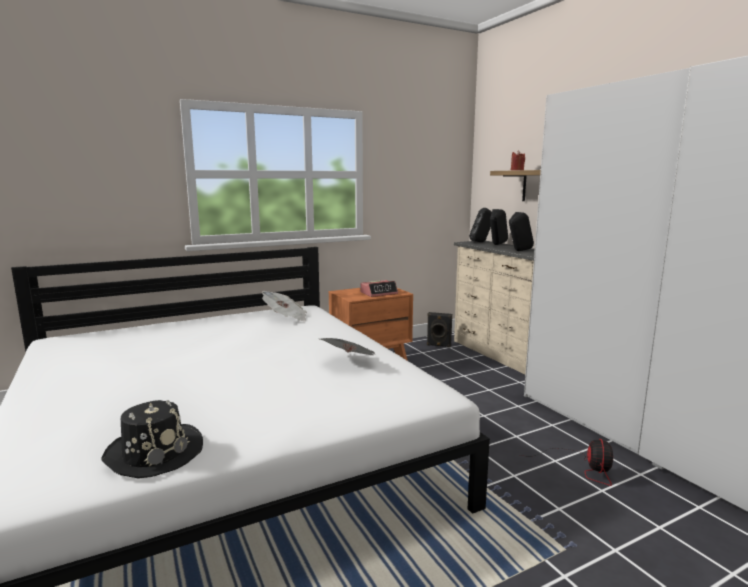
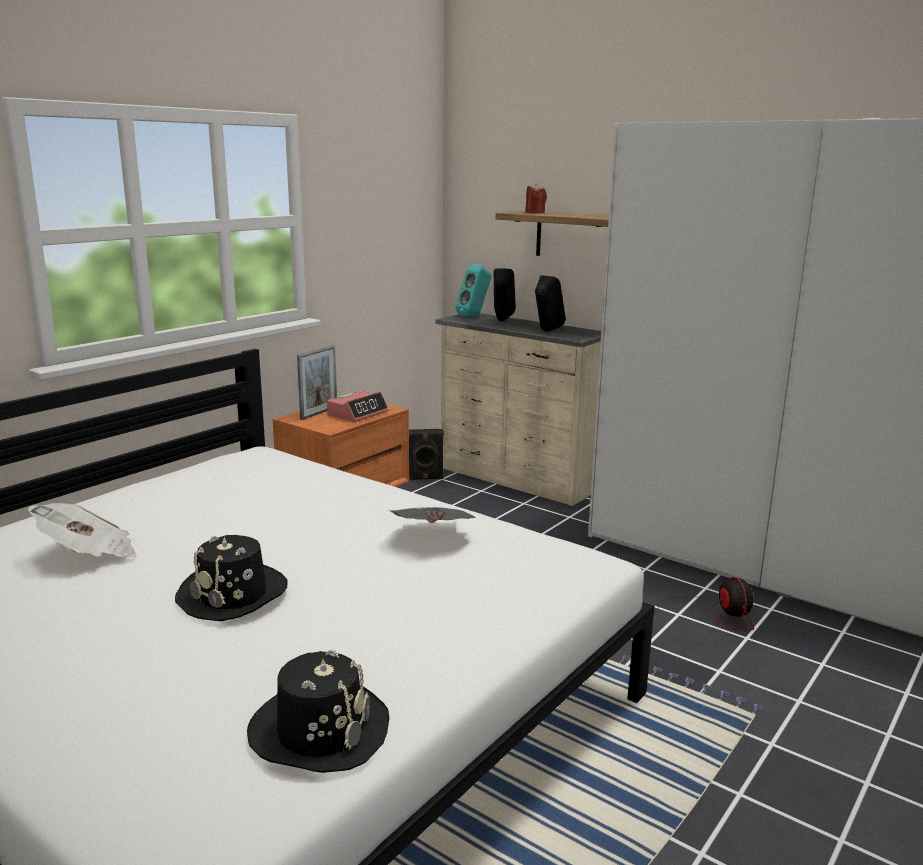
camera: 25 degrees left, 5 degrees up
newspaper [262,291,307,321] -> newspaper moved to [28,503,137,558]
black speaker [469,208,492,242] -> turquoise speaker [456,264,492,317]
none -> black hat [175,535,287,621]
none -> picture frame [297,345,337,420]

